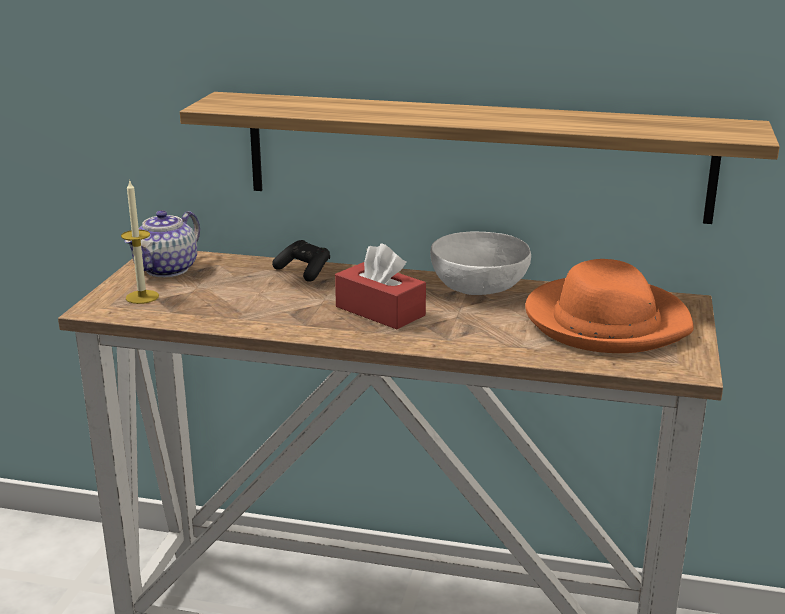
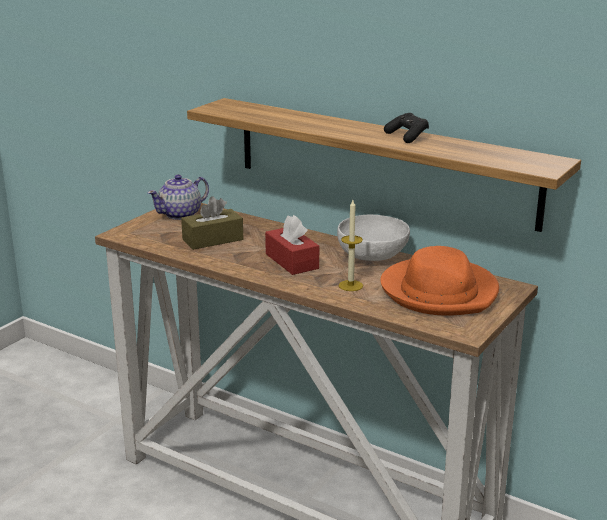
camera: 20 degrees right, 0 degrees up
candle [121,179,159,304] -> candle moved to [339,200,363,291]
black game controller [272,240,330,282] -> black game controller moved to [384,113,429,143]
none -> brown tissue box [181,196,243,250]

